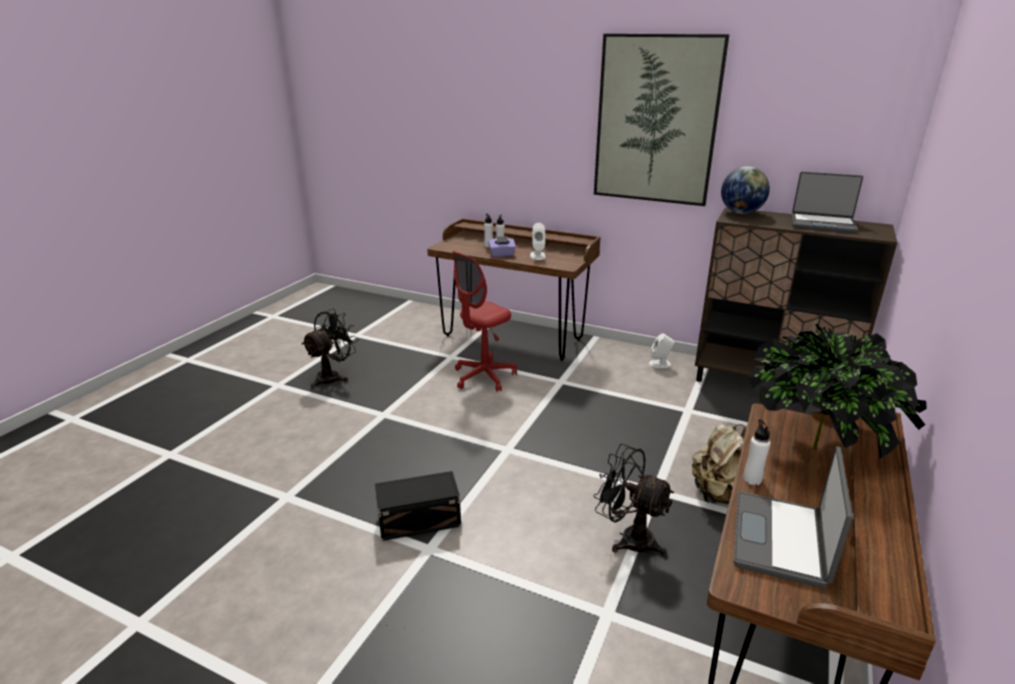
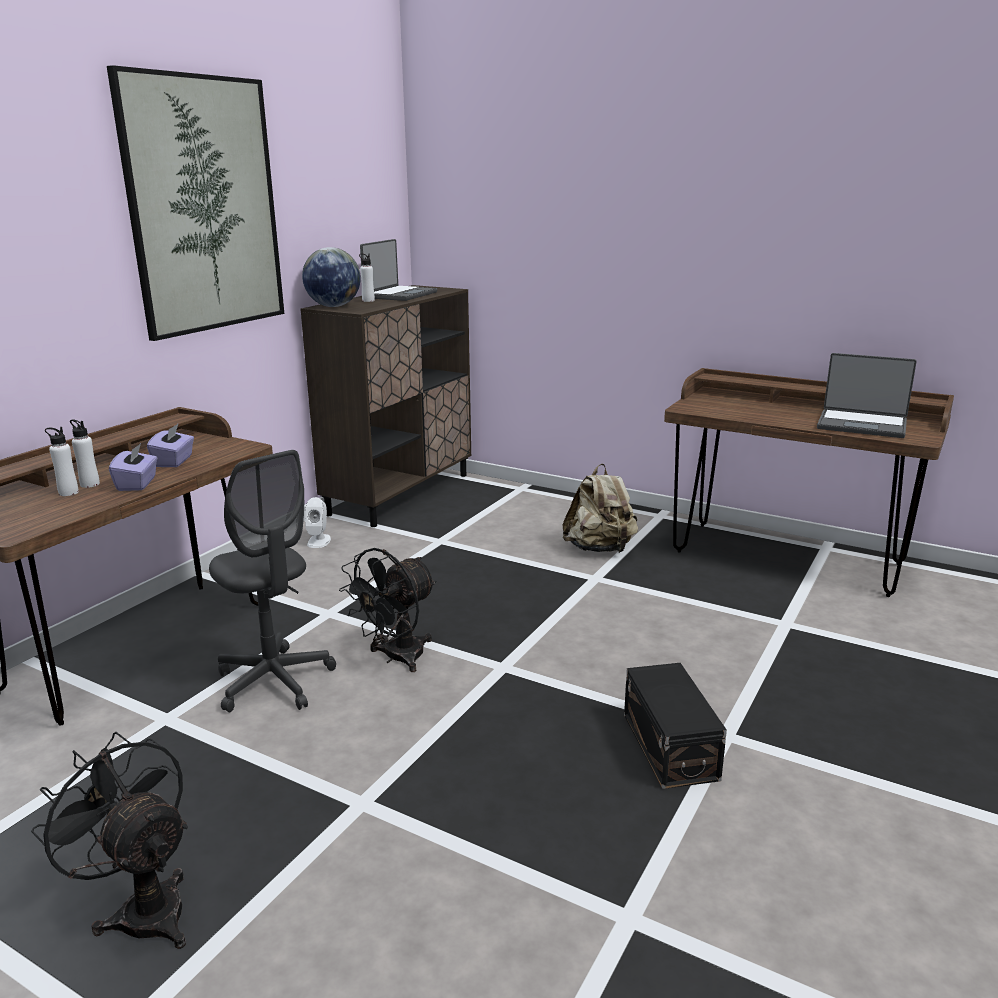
camera: 85 degrees left, 5 degrees down
red office chair [452,251,517,392] -> grey office chair [209,450,336,712]
white speaker [530,223,546,260] -> purple tissue box [147,424,194,467]
black fan [594,444,674,556] -> black fan moved to [339,548,436,672]
white bottle [743,419,771,485] -> white bottle moved to [359,253,375,302]
potted plant [749,324,927,459] -> none

